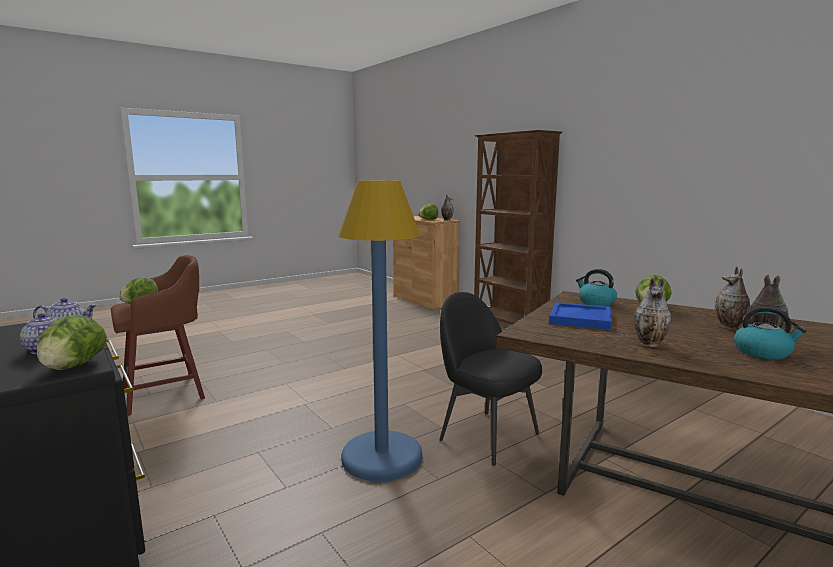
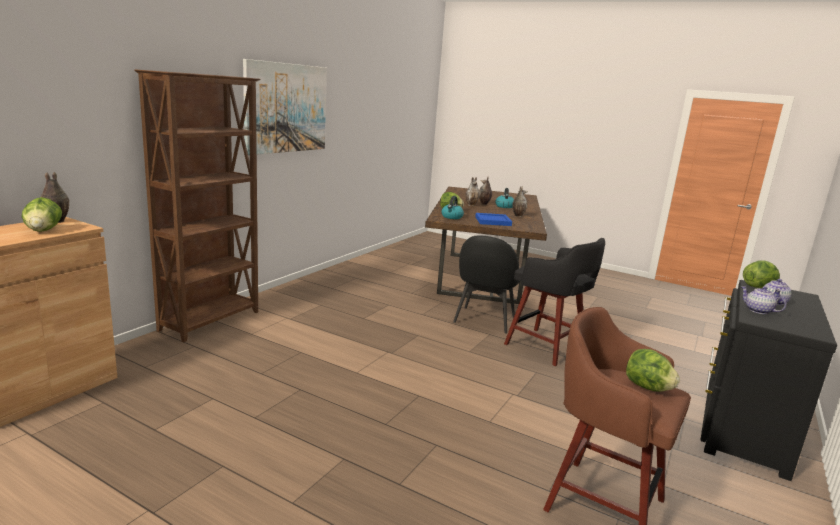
camera: 115 degrees left, 5 degrees up
blue floor lamp [338,180,422,481] -> black stool [504,238,605,366]
none -> picture [243,59,327,155]

